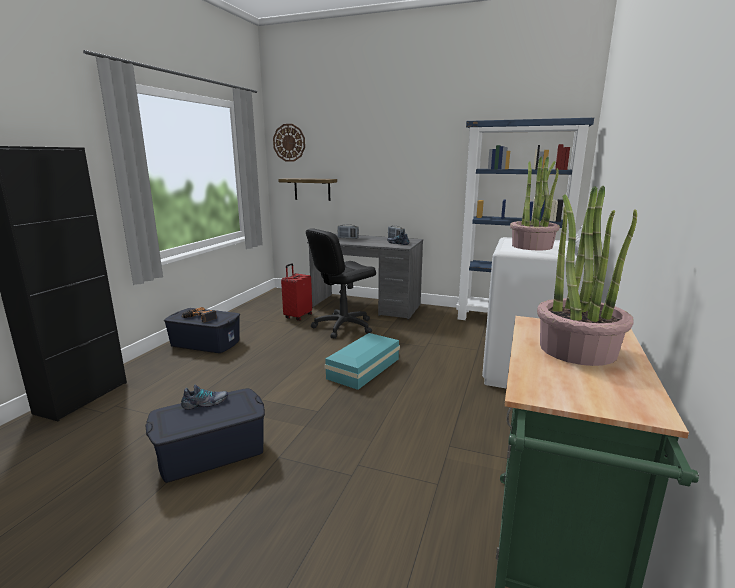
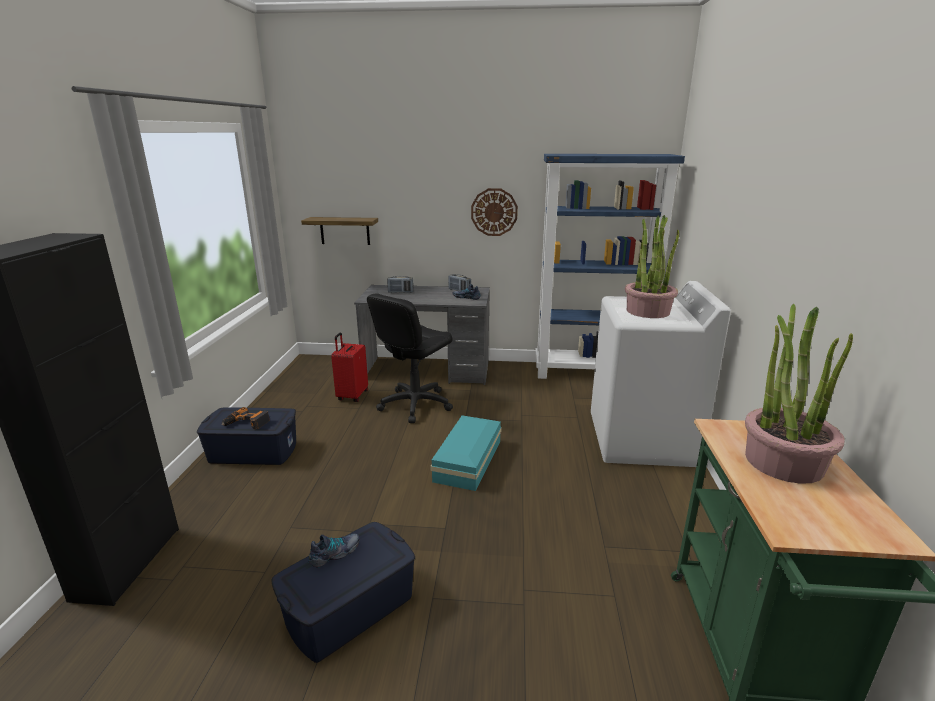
camera: 15 degrees left, 5 degrees up
wall clock [273,124,305,162] -> wall clock moved to [471,188,518,236]

